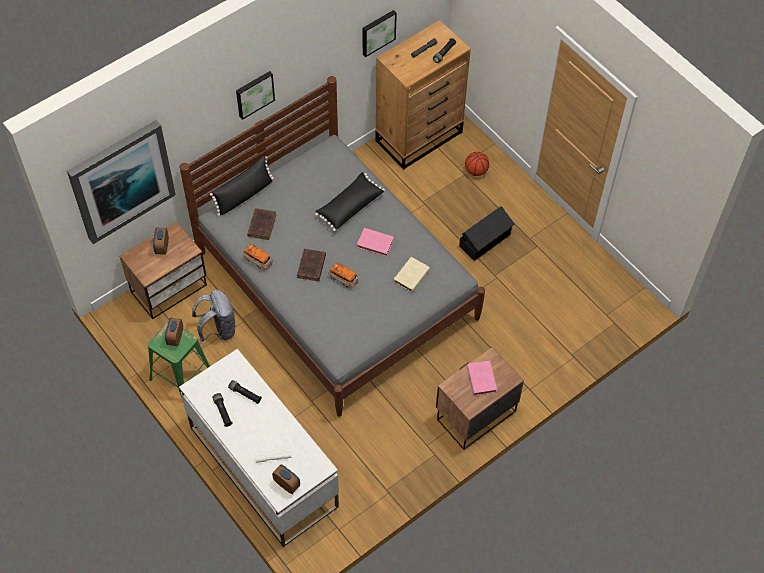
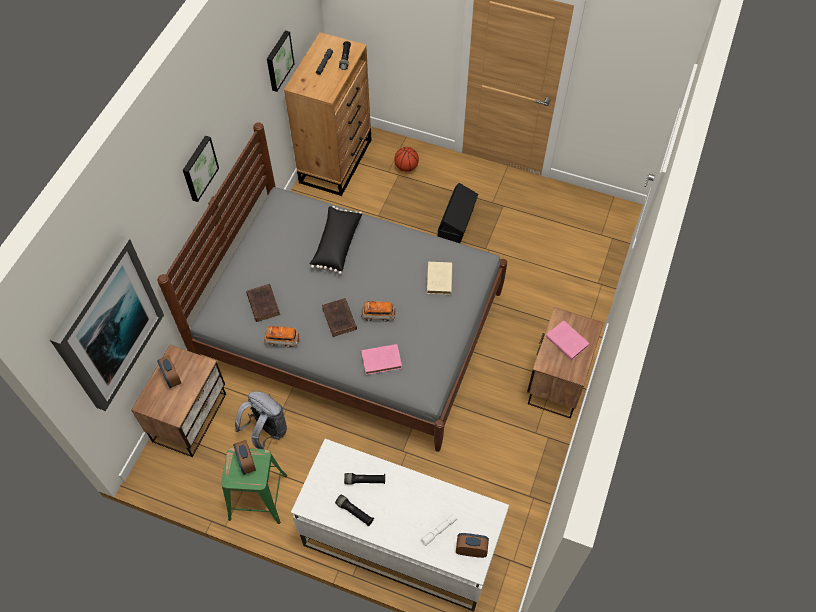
camera: 30 degrees left, 0 degrees up
black pillow [210,156,274,216] -> none
pink book [357,228,394,257] -> pink book moved to [361,344,402,375]

